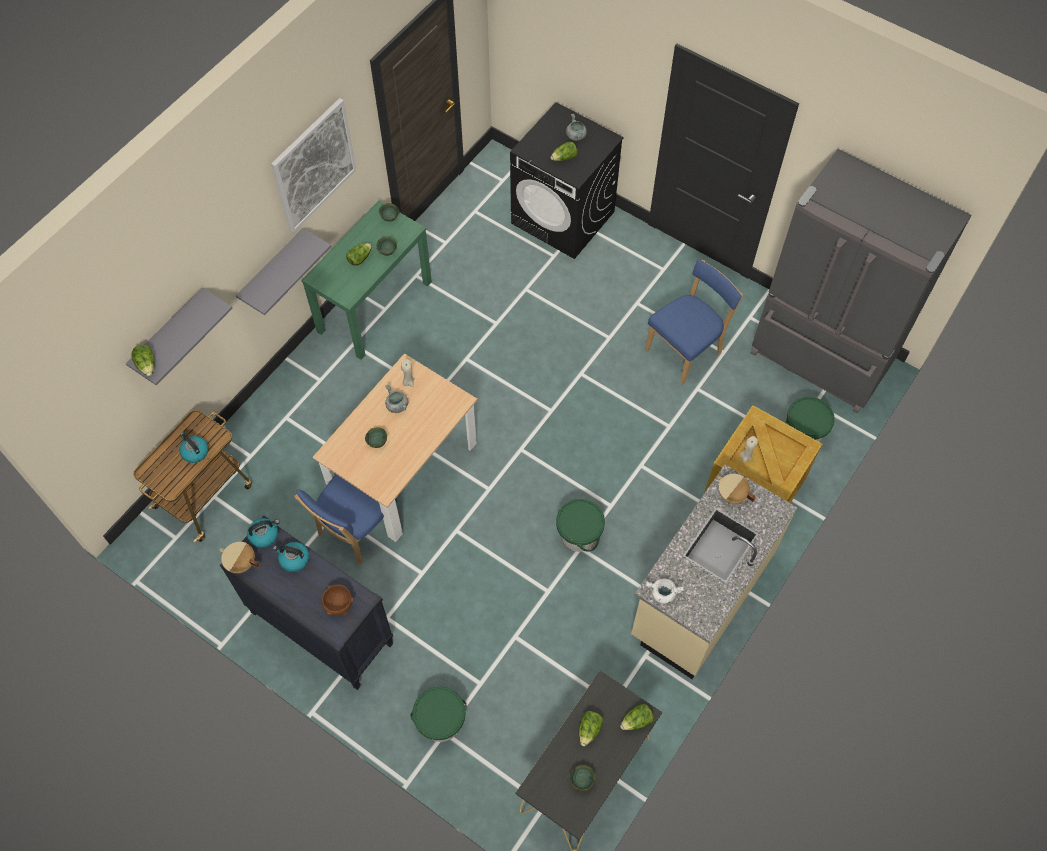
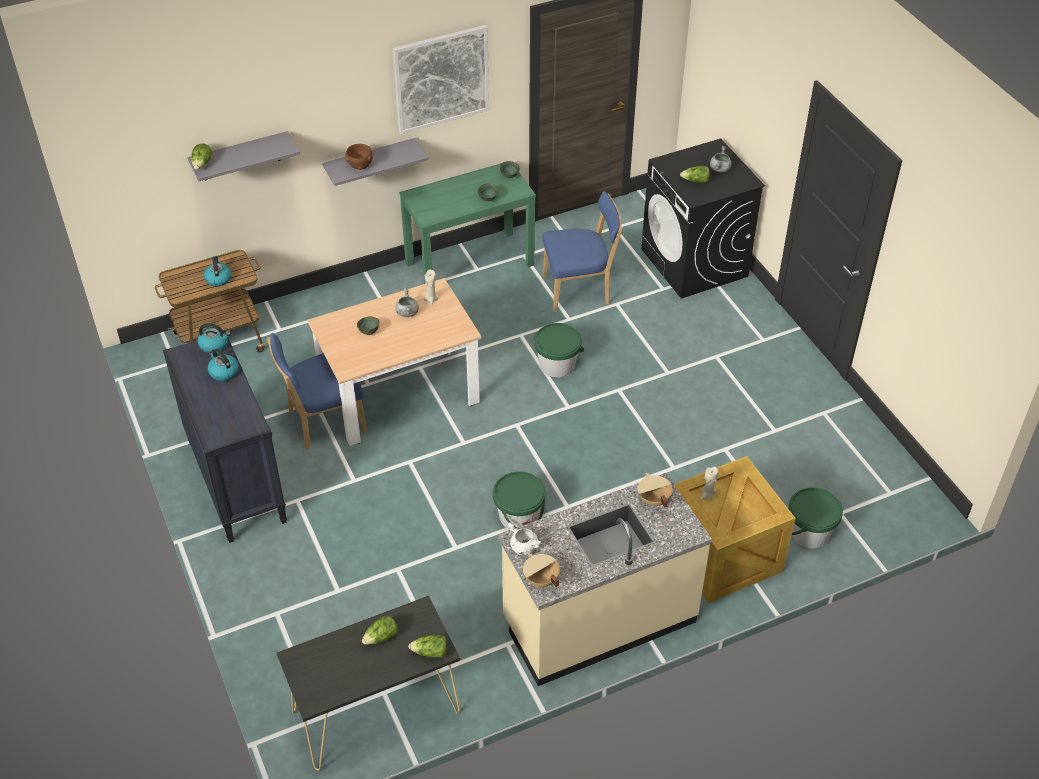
camera: 30 degrees right, 15 degrees down
beige cooking pot [220,542,259,573] -> beige cooking pot moved to [523,553,560,587]
brown bowl [322,584,354,615] -> brown bowl moved to [346,144,373,170]
lettuce [346,243,372,266] -> none
green bucket [410,686,467,742] -> green bucket moved to [534,323,584,377]
green bowl [570,765,595,791] -> none
blue chair [645,260,743,385] -> blue chair moved to [542,191,623,312]
grey fridge [750,149,971,414] -> none

